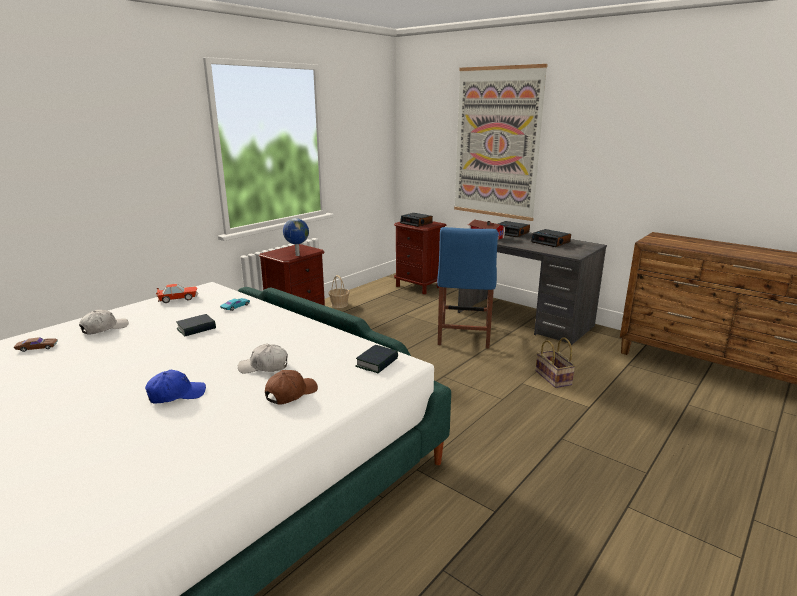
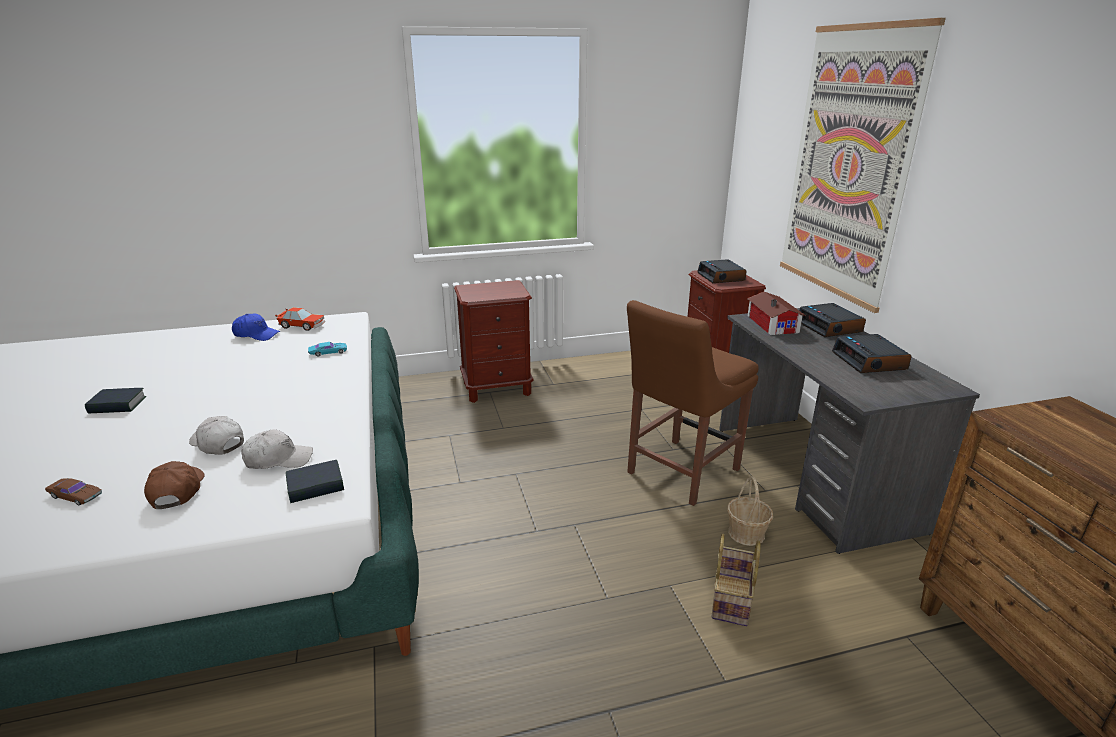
camera: 35 degrees right, 5 degrees up
brown toy car [14,337,58,352] -> brown toy car moved to [45,478,102,505]
white cap [79,310,129,334] -> white cap moved to [241,429,313,469]
blue cap [145,370,206,404] -> blue cap moved to [232,314,280,341]
book [176,314,216,336] -> book moved to [85,388,146,414]
brown cap [265,370,318,404] -> brown cap turned 90 degrees counterclockwise [144,461,205,509]
globe [283,218,309,256] -> none
basket [328,275,350,308] -> basket moved to [727,476,773,546]
blue chair [437,227,498,348] -> brown chair [627,300,758,506]

